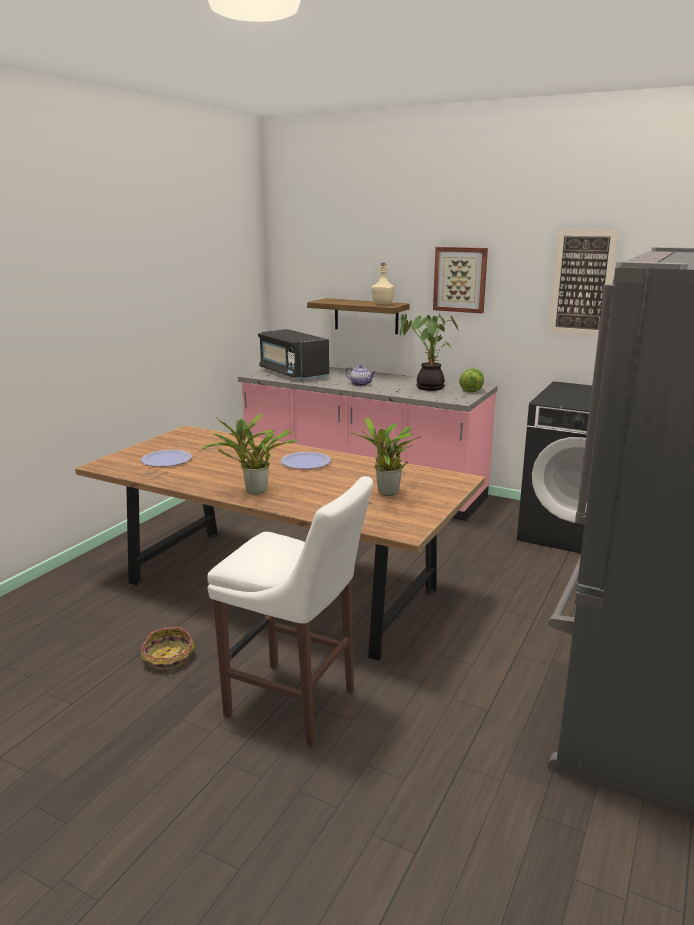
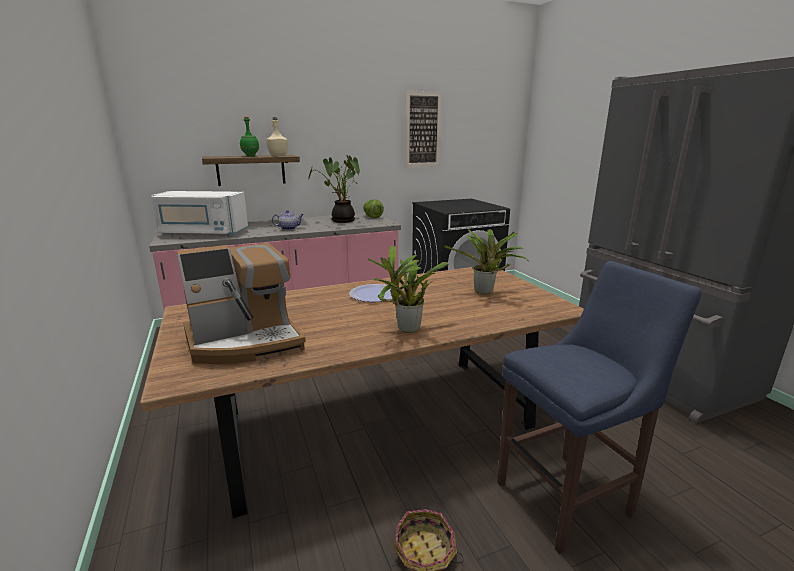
camera: 50 degrees left, 0 degrees up
plate [141,450,192,467] -> coffee machine [177,243,306,364]
white stool [207,476,373,747] -> blue stool [497,261,702,554]
black microwave [258,329,329,381] -> white microwave [151,191,248,236]
picture [433,247,488,313] -> none
none -> green bottle [240,117,259,156]

